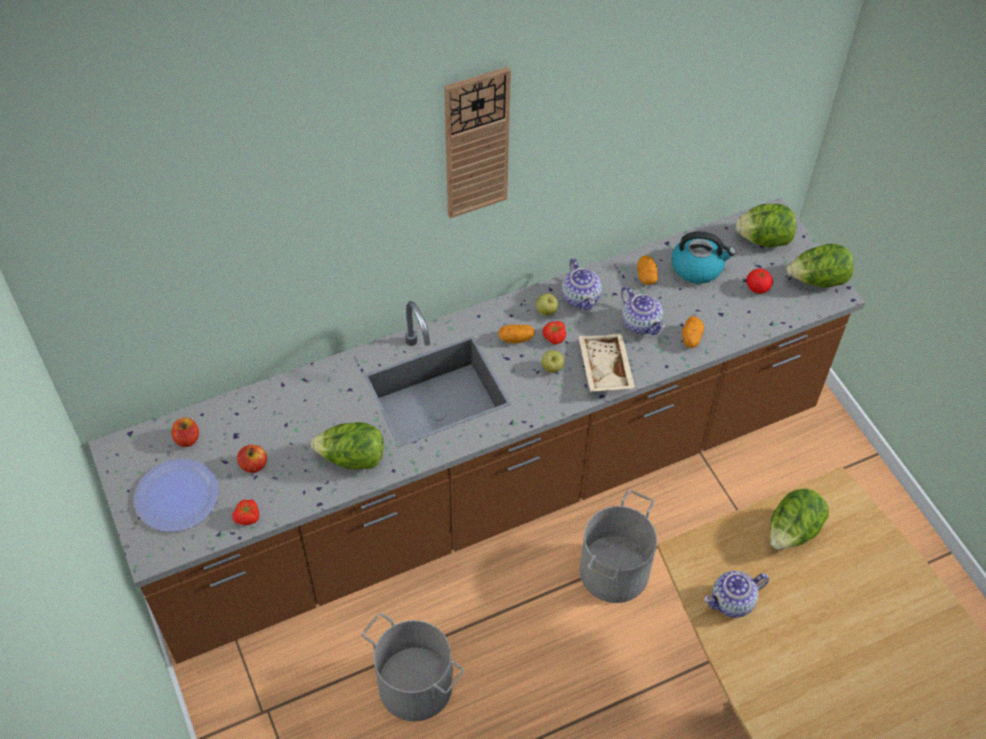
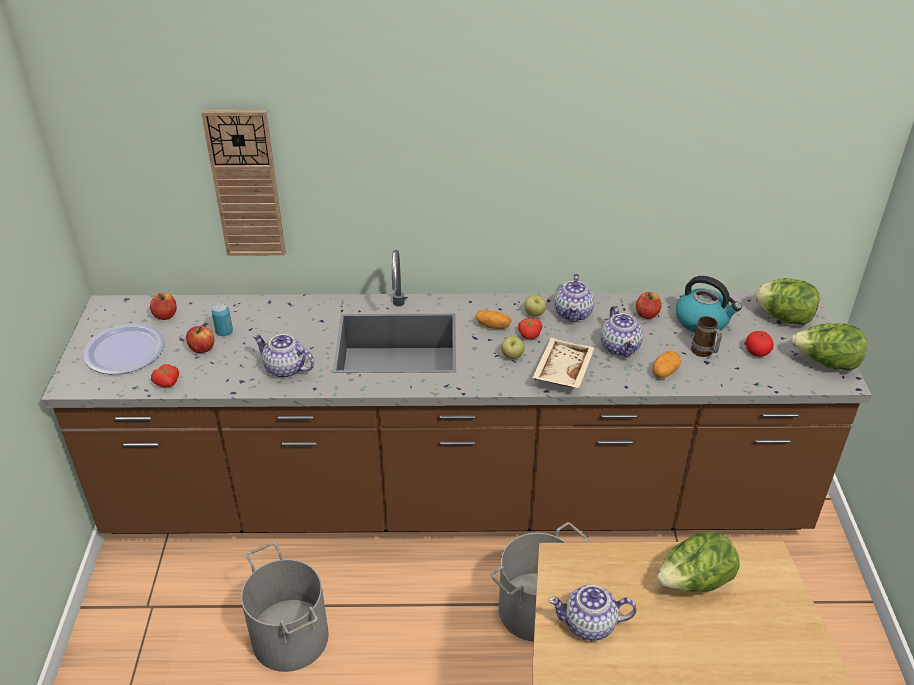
camera: 25 degrees right, 15 degrees down
lettuce [311,422,384,469] -> teapot [252,334,315,378]
wall clock [444,67,511,218] -> wall clock moved to [201,110,286,256]
potato [637,256,658,285] -> apple [636,292,661,319]
none -> can [212,303,233,336]
none -> mug [691,316,722,357]

